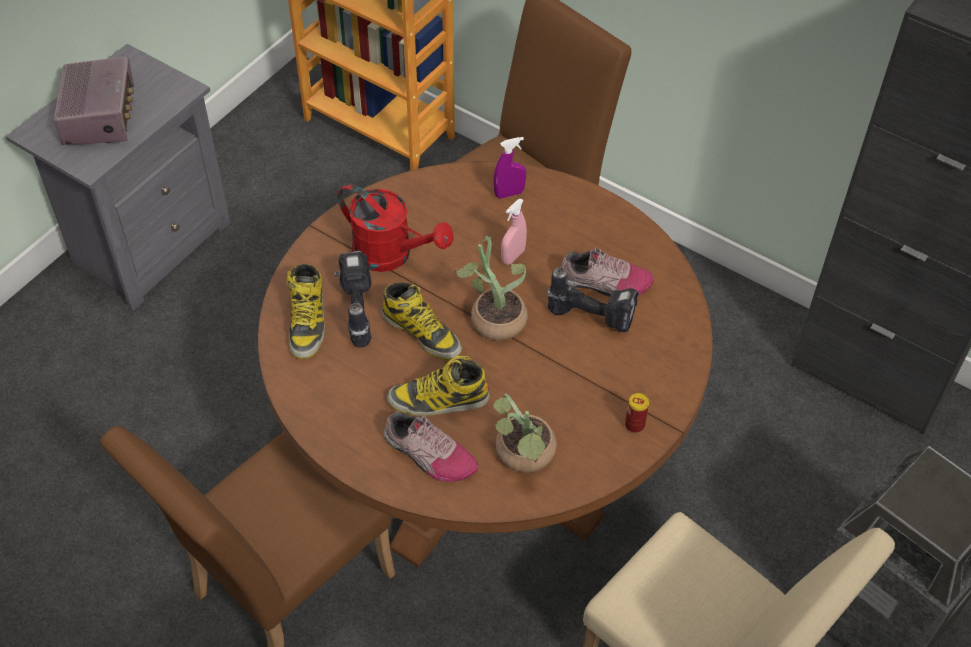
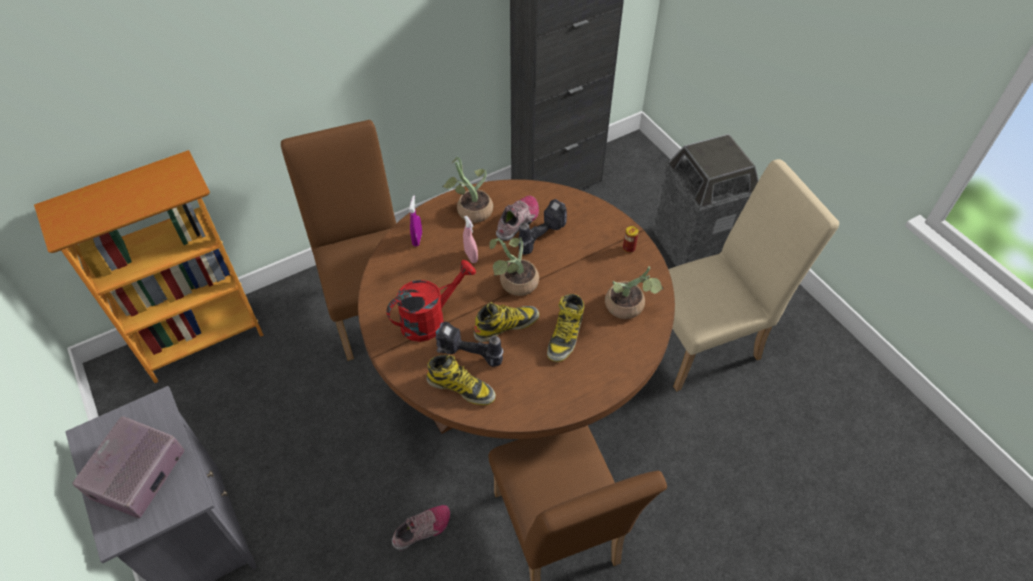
camera: 65 degrees left, 0 degrees up
radio [54,57,134,145] -> radio turned 90 degrees counterclockwise [73,416,185,518]
shoe [384,411,478,482] -> shoe moved to [392,505,450,550]
none -> potted plant [442,157,493,223]

